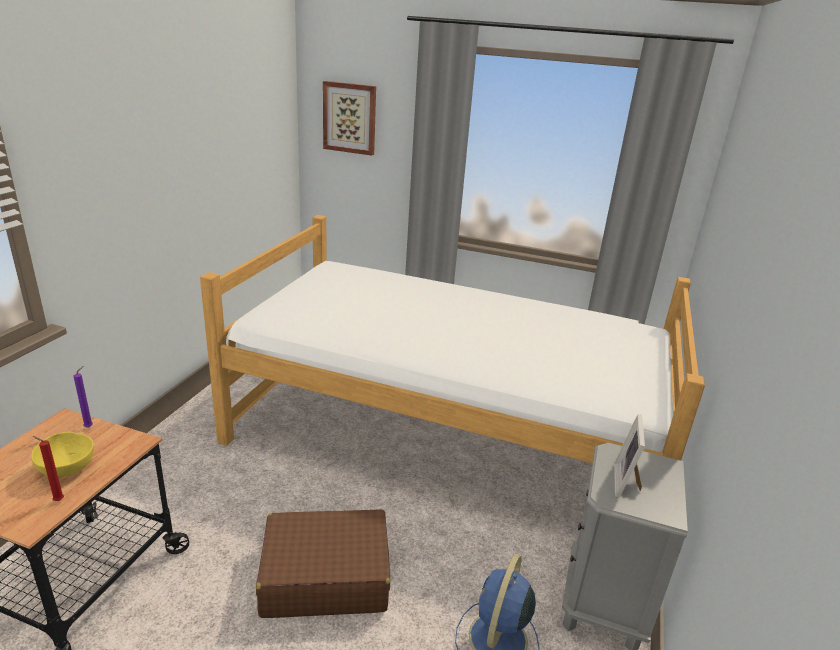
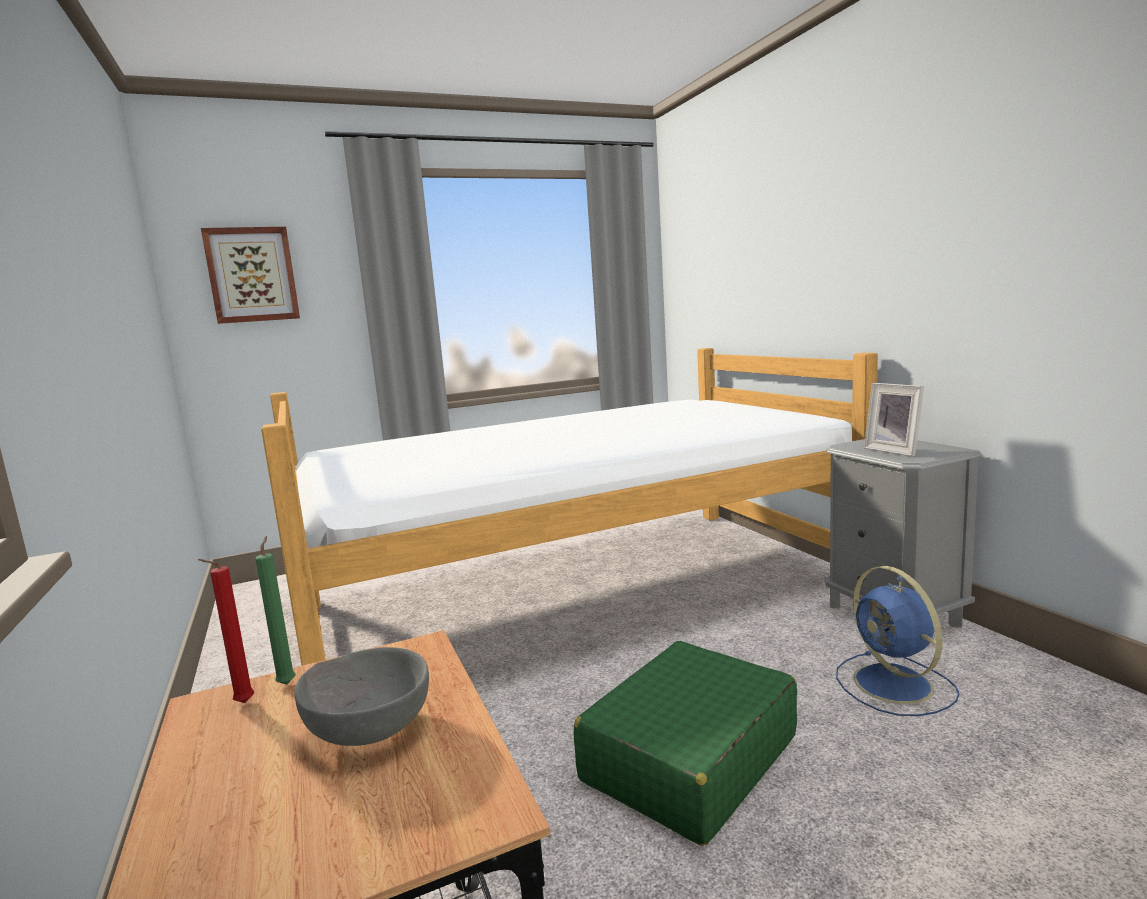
camera: 40 degrees left, 15 degrees down
yellow bowl [31,432,94,478] -> grey bowl [294,647,429,746]
red candle [33,436,64,501] -> red candle moved to [198,559,254,703]
purple candle [74,366,93,428] -> green candle [256,536,295,685]
brown suitcase [256,509,390,618] -> green suitcase [574,641,797,846]

